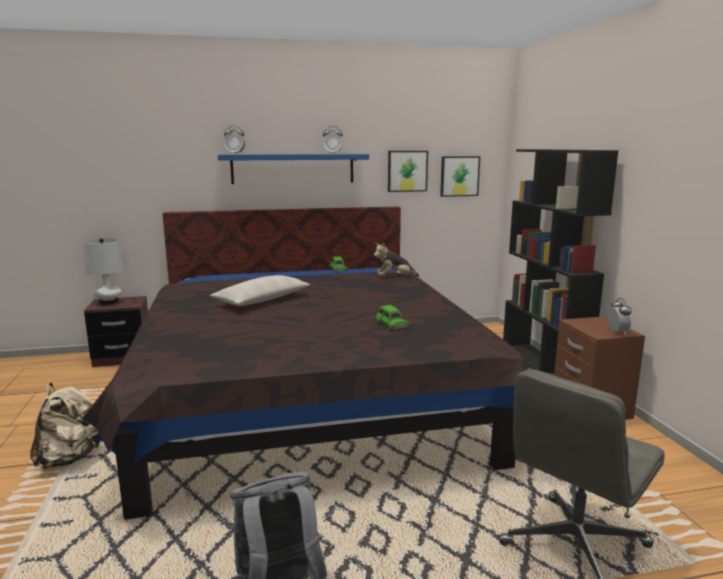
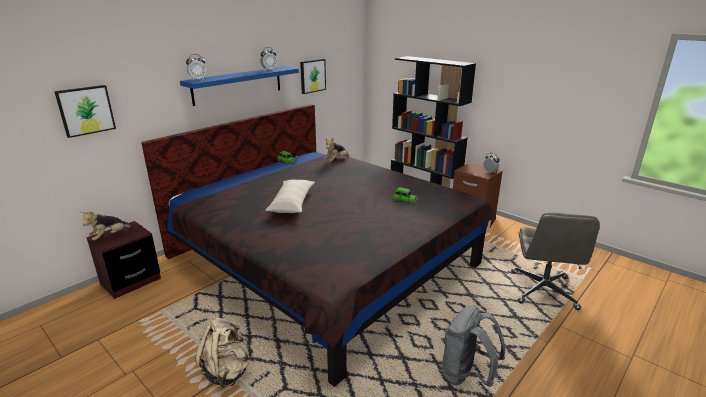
camera: 35 degrees left, 10 degrees up
white table lamp [83,238,124,305] -> plush toy [81,211,134,240]
picture [440,156,480,197] -> picture moved to [54,85,116,138]

